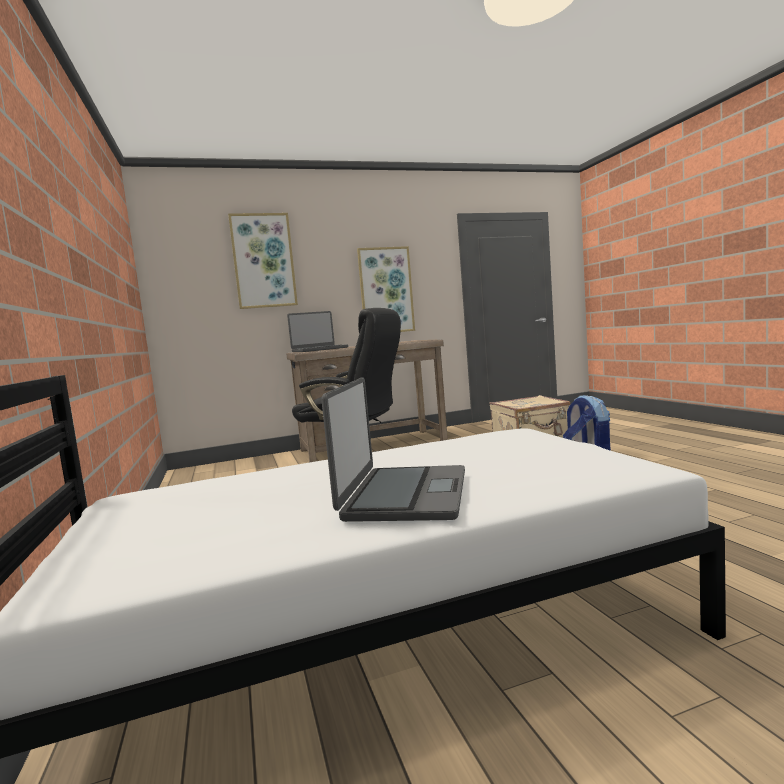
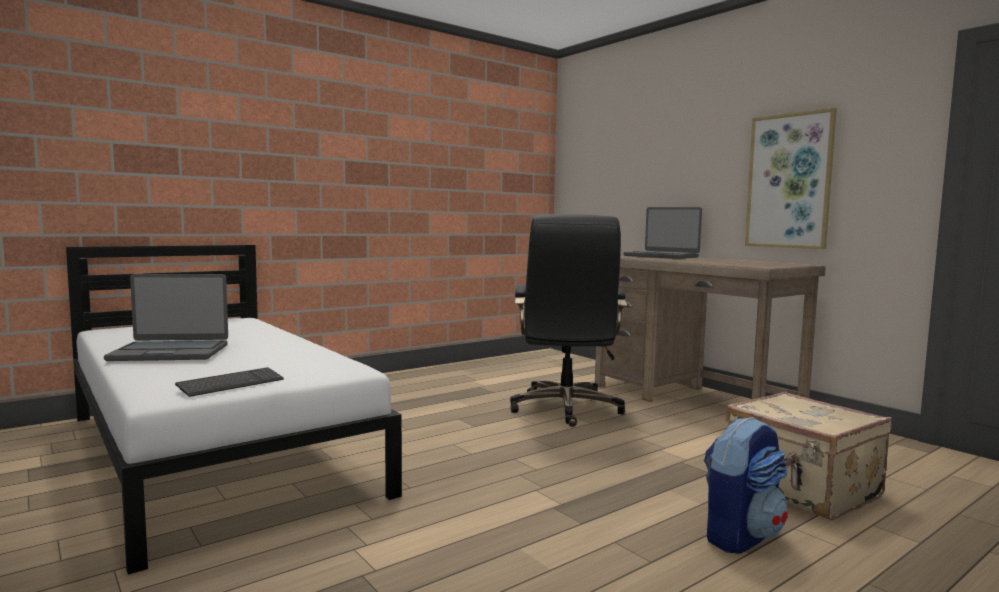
camera: 70 degrees right, 0 degrees up
picture [228,213,298,309] -> none
none -> keyboard [175,367,284,397]

